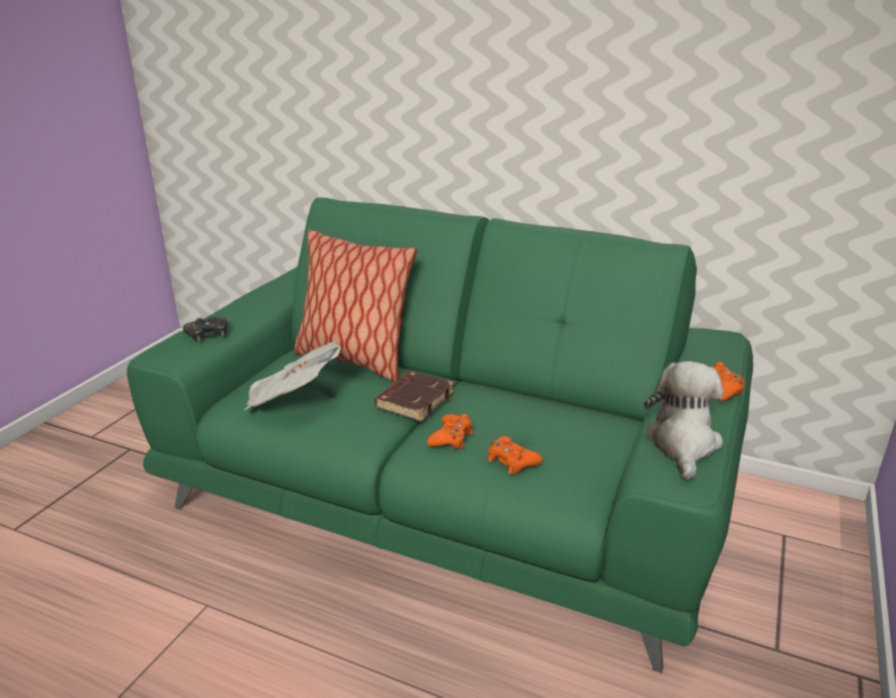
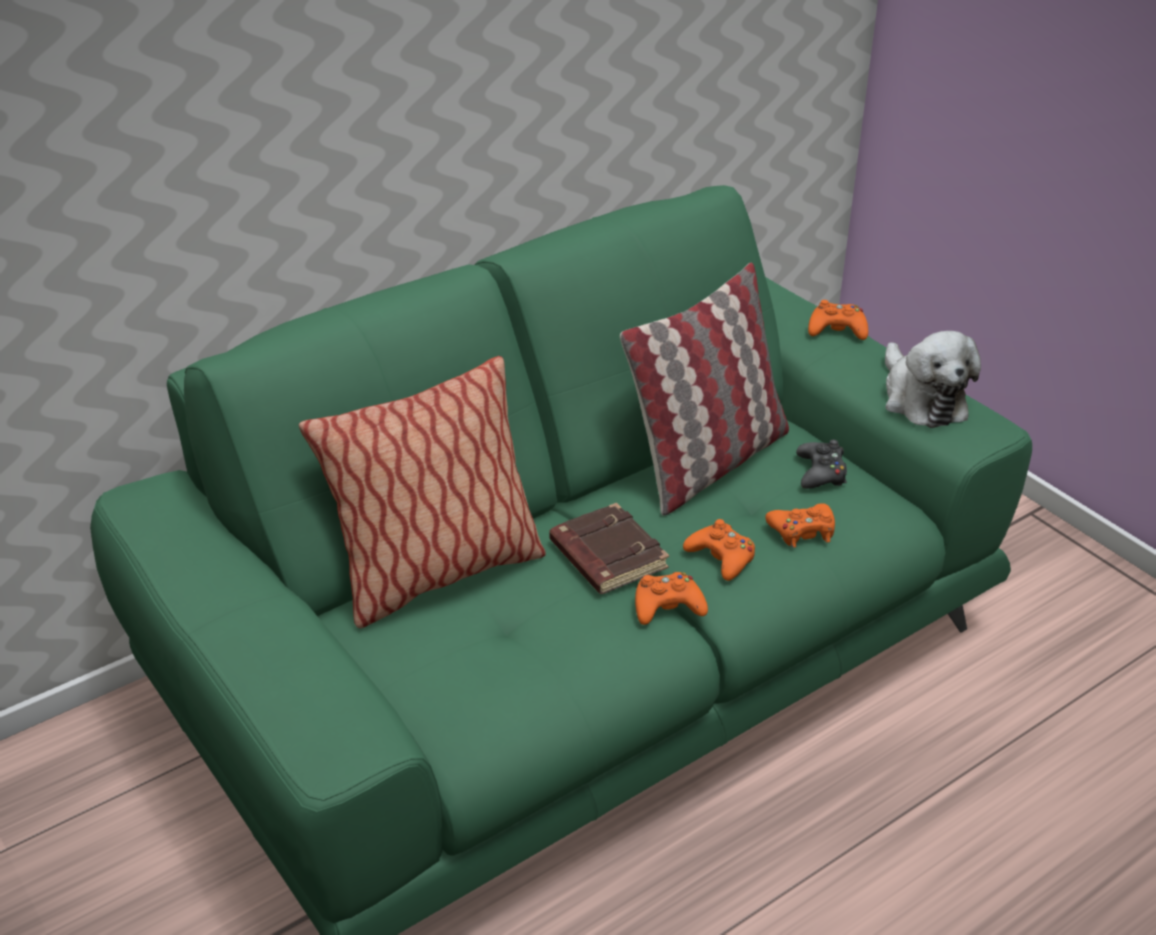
camera: 60 degrees left, 10 degrees up
black game controller [183,317,228,342] -> black game controller moved to [796,439,847,489]
newspaper [244,341,341,410] -> none
plush toy [644,361,723,480] -> plush toy turned 150 degrees counterclockwise [885,331,981,428]
none -> pillow [620,262,789,516]
none -> orange game controller [635,572,708,625]

